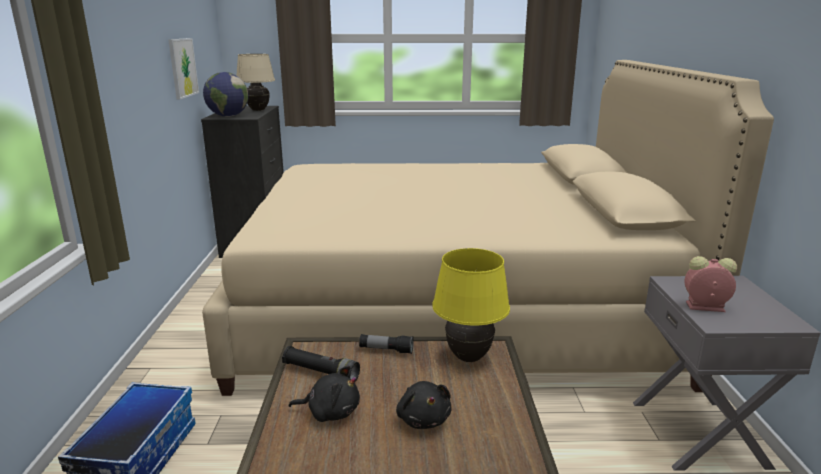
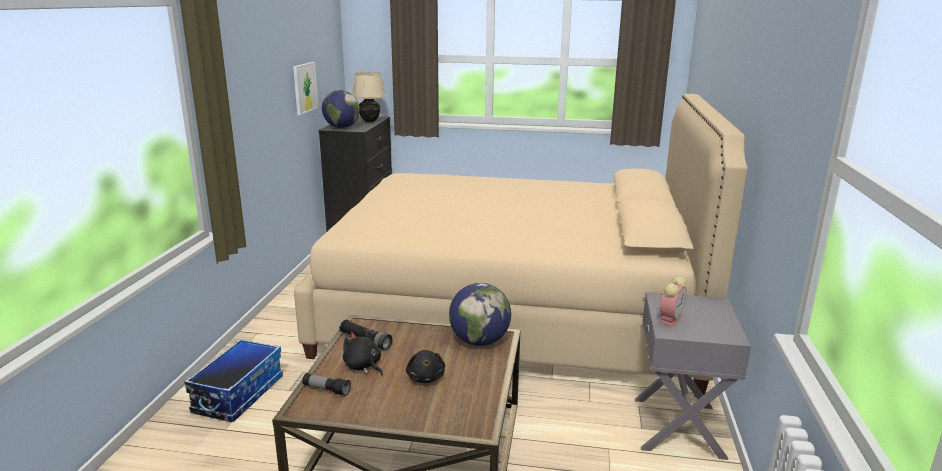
camera: 10 degrees right, 0 degrees up
black plush toy [289,366,360,422] -> black plush toy turned 150 degrees counterclockwise [343,329,383,376]
flashlight [359,334,414,354] -> flashlight moved to [302,373,351,396]
yellow table lamp [432,248,510,362] -> globe [449,283,511,346]
alarm clock [684,256,737,312] -> alarm clock turned 105 degrees clockwise [659,276,686,327]

